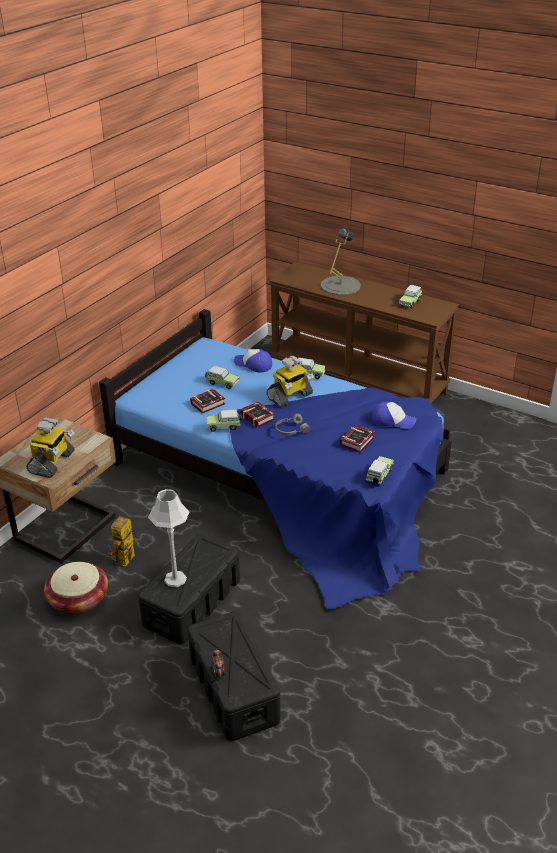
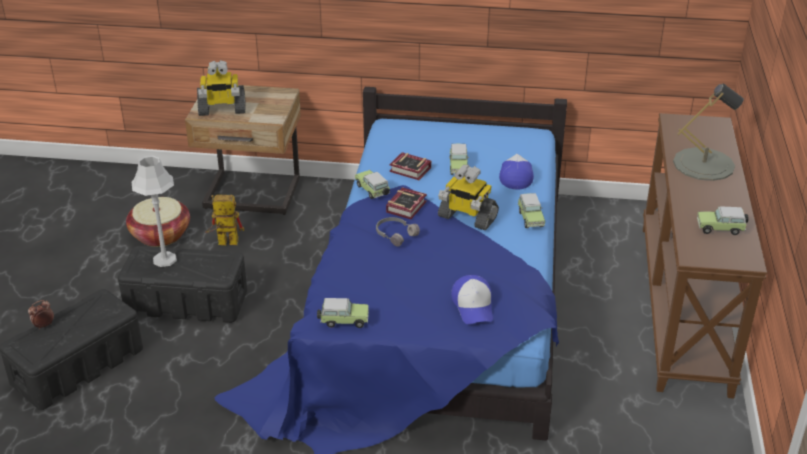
camera: 65 degrees right, 0 degrees up
book [340,425,375,453] -> none

